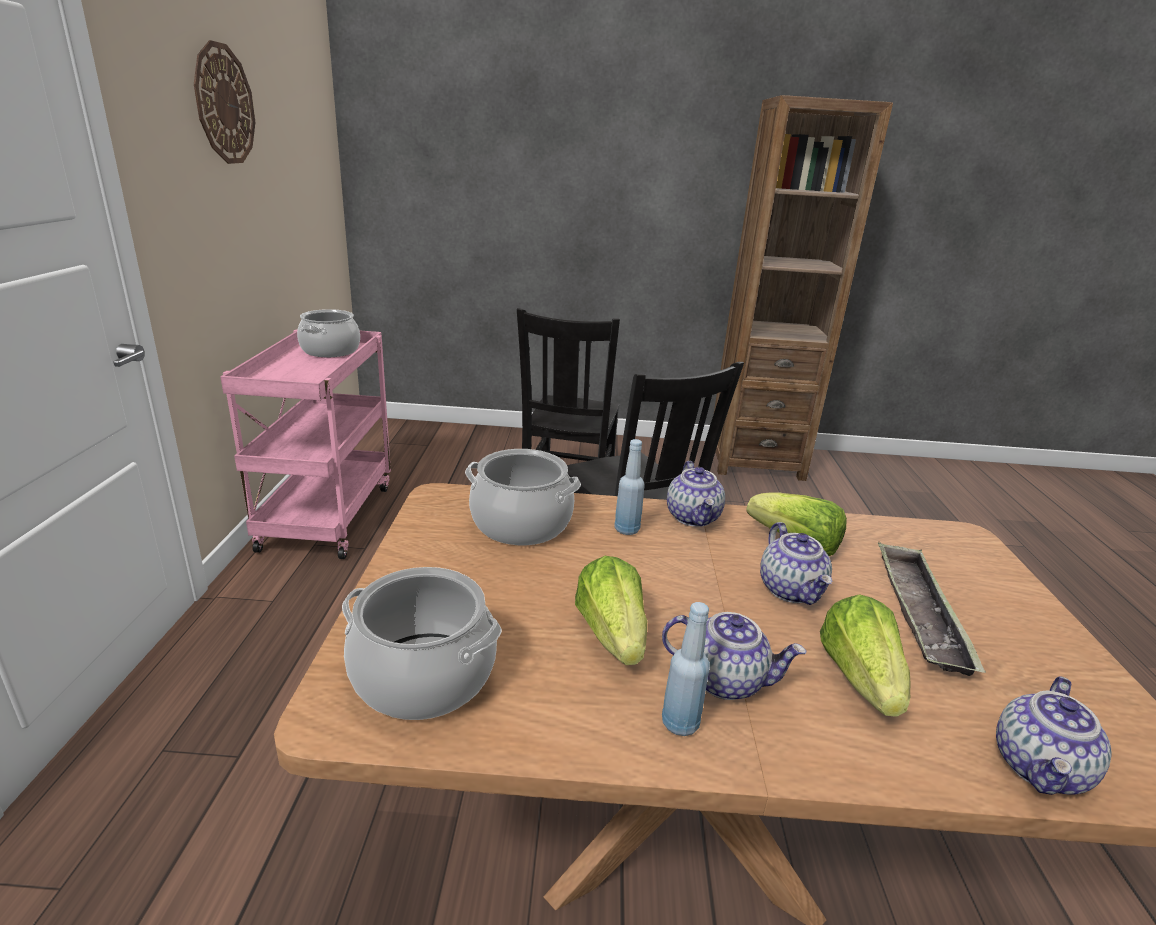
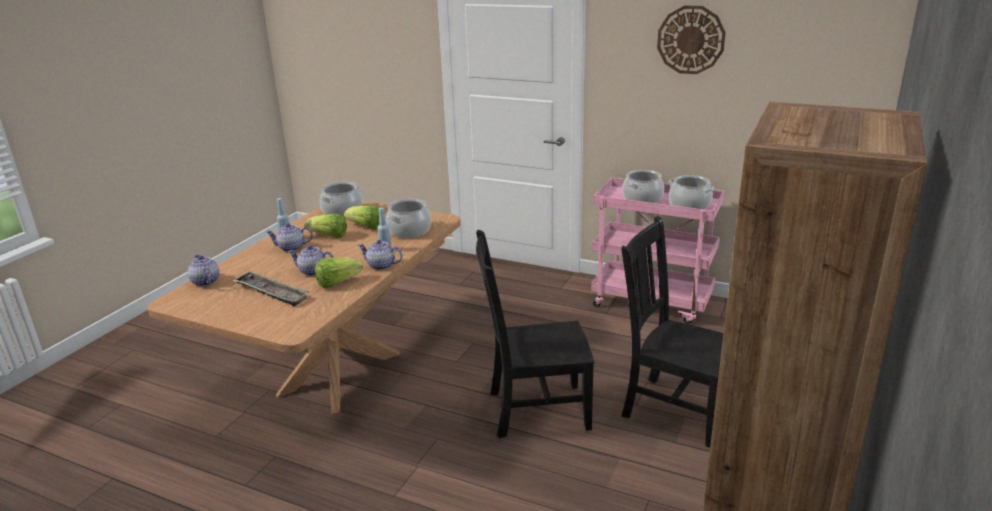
camera: 115 degrees right, 0 degrees up
teapot [662,612,806,700] -> teapot turned 45 degrees clockwise [266,223,313,252]
lettuce [820,594,910,717] -> lettuce moved to [344,206,380,229]
none -> cooking pot [622,170,664,203]

